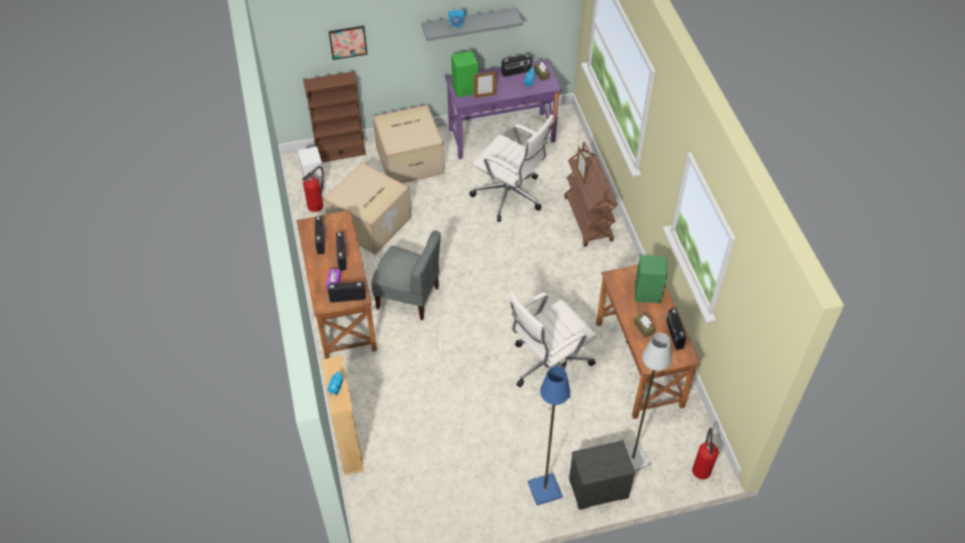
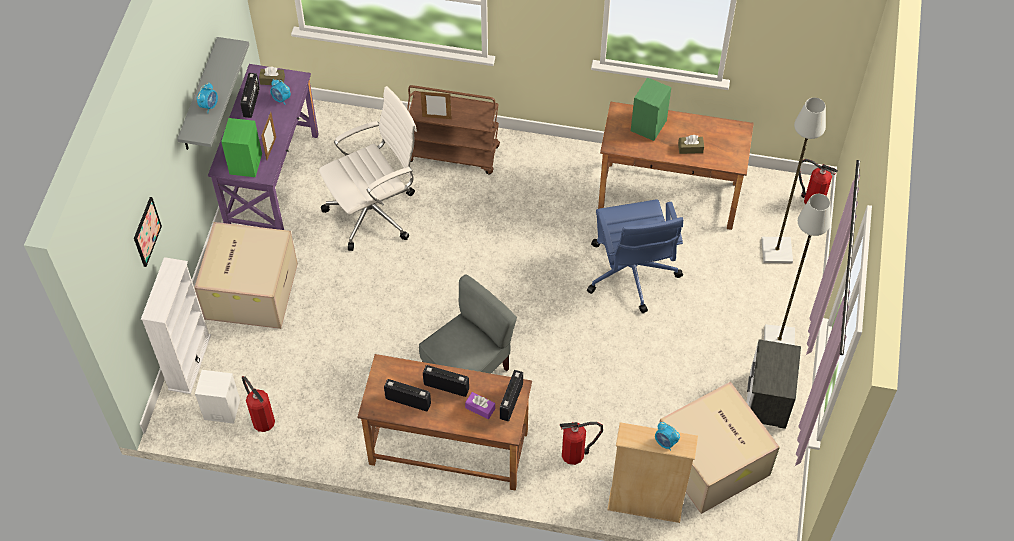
camera: 65 degrees left, 5 degrees up
brown bookcase [303,71,366,162] -> white bookcase [141,257,211,394]
cardboard box [323,162,412,254] -> cardboard box moved to [659,382,780,514]
white office chair [508,291,597,399] -> blue office chair [587,199,683,313]
blue floor lamp [528,366,570,505] -> grey floor lamp [764,194,830,345]
nightstand [569,440,635,510] -> nightstand moved to [747,340,801,429]
radio [667,308,686,350] -> none
none -> fire extinguisher [560,422,603,465]

